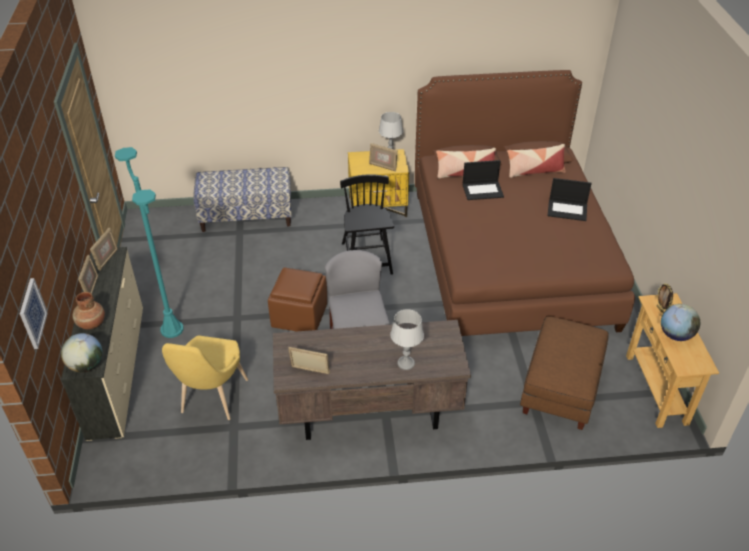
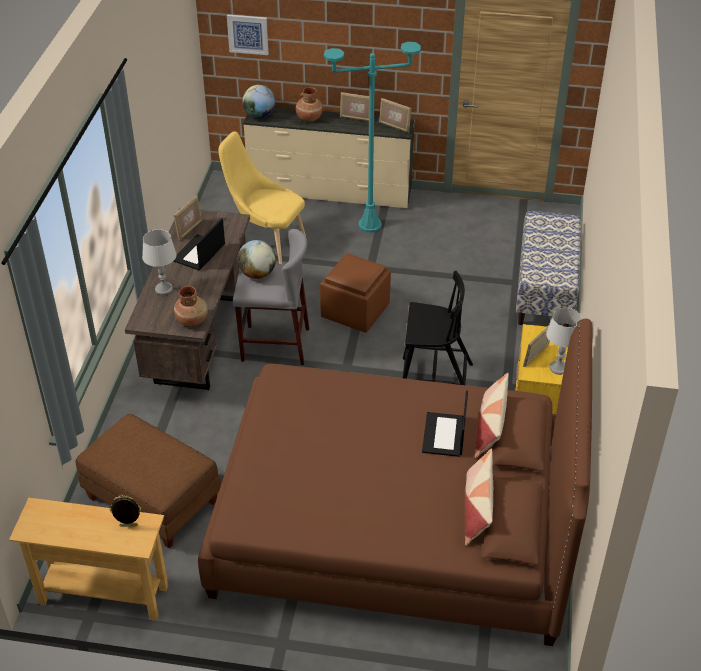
camera: 105 degrees right, 0 degrees up
laptop [547,178,591,221] -> laptop moved to [173,218,225,270]
globe [661,304,700,341] -> globe moved to [237,240,276,279]
none -> brown vase [174,286,208,327]

